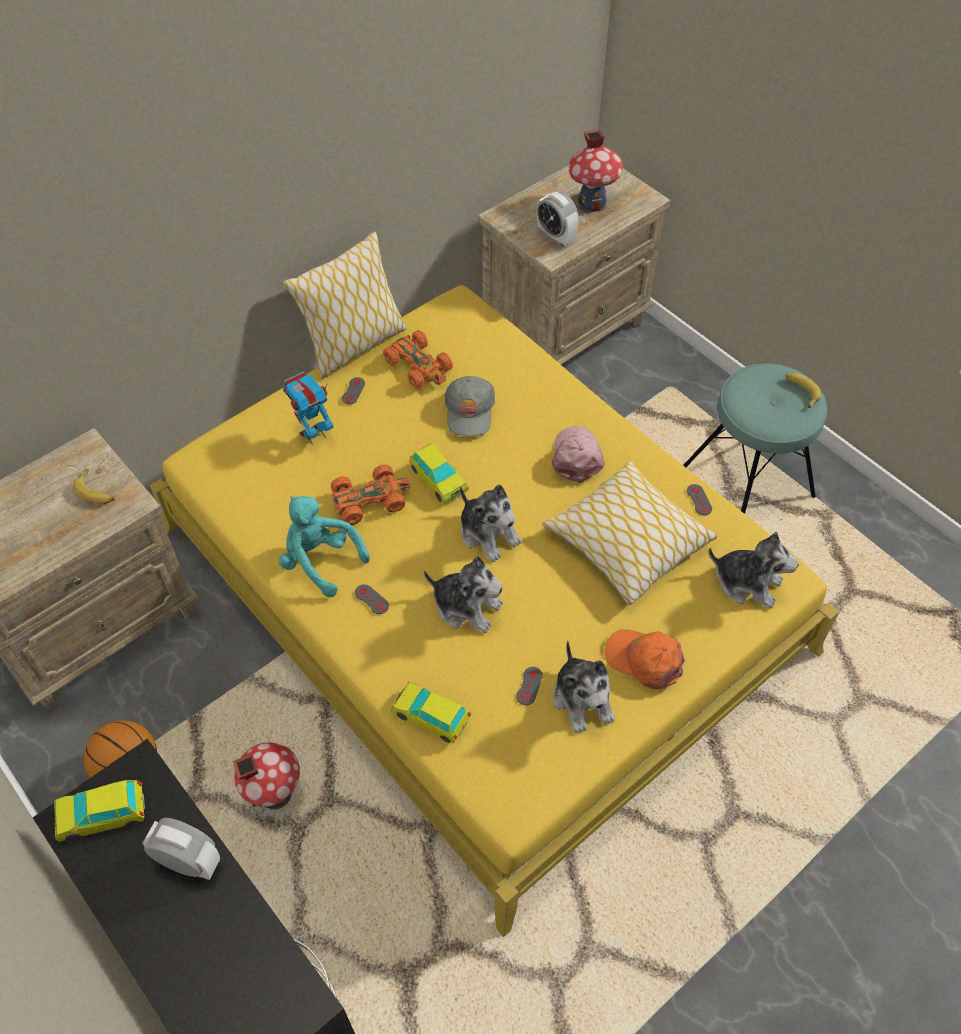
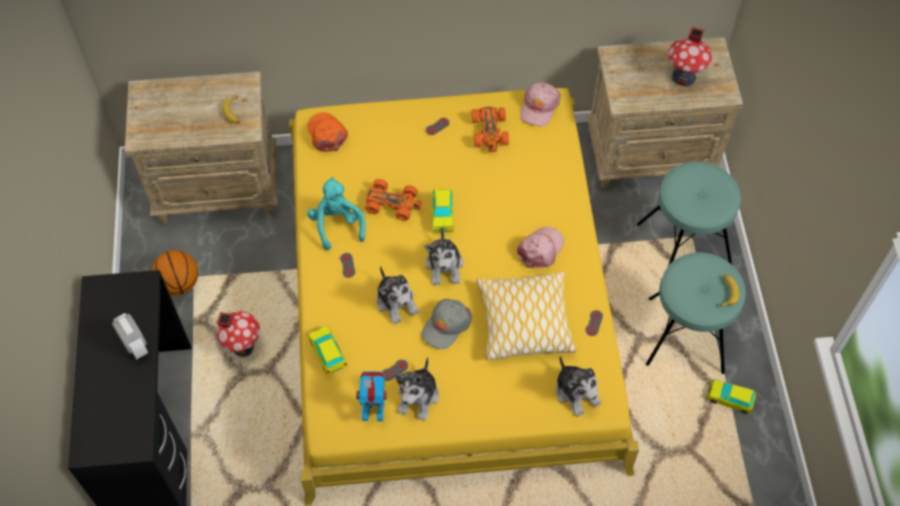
camera: 35 degrees right, 5 degrees up
toy car [54,780,145,842] -> toy car moved to [706,379,757,414]
pillow [283,231,406,379] -> none
toy robot [283,372,334,445] -> toy robot moved to [356,371,387,421]
grey cap [445,376,495,436] -> grey cap moved to [421,299,472,349]
alarm clock [537,192,579,246] -> none
orange cap [605,629,685,690] -> orange cap moved to [307,112,348,152]
none -> pink cap [520,82,561,126]
none -> turquoise stool [637,161,741,266]

